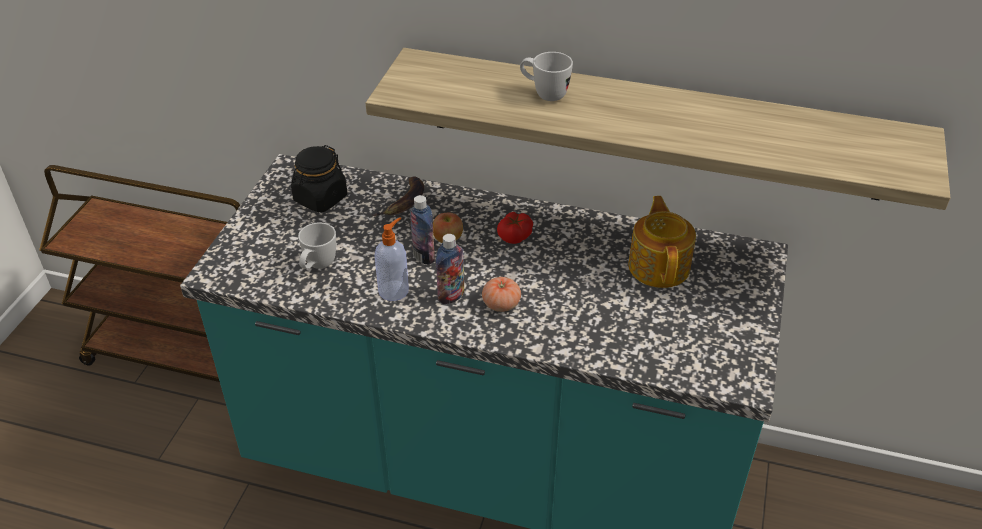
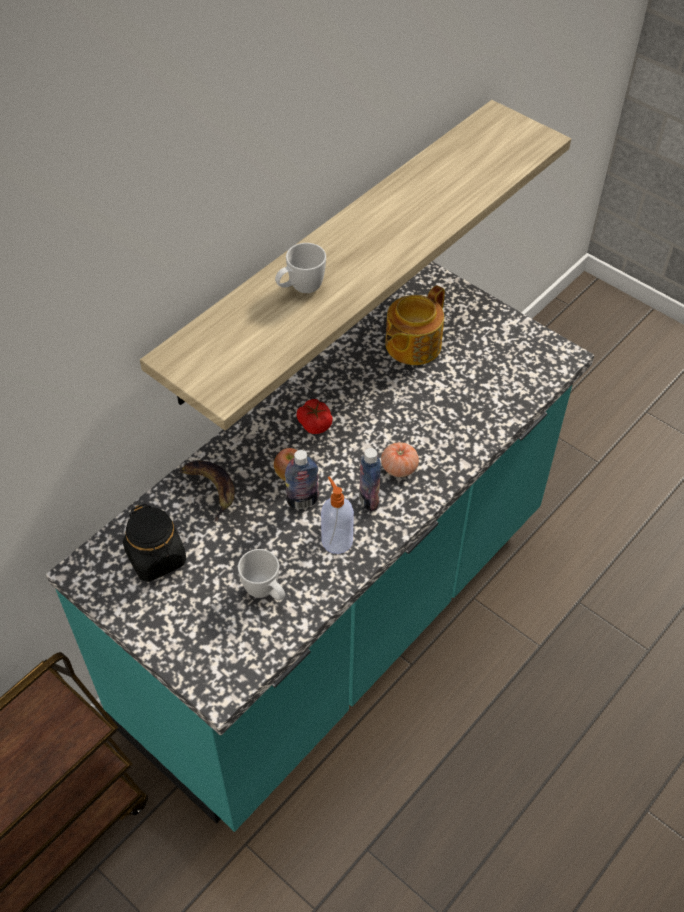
camera: 65 degrees left, 10 degrees up
teapot [628,196,696,288] -> teapot turned 75 degrees counterclockwise [385,285,445,365]

